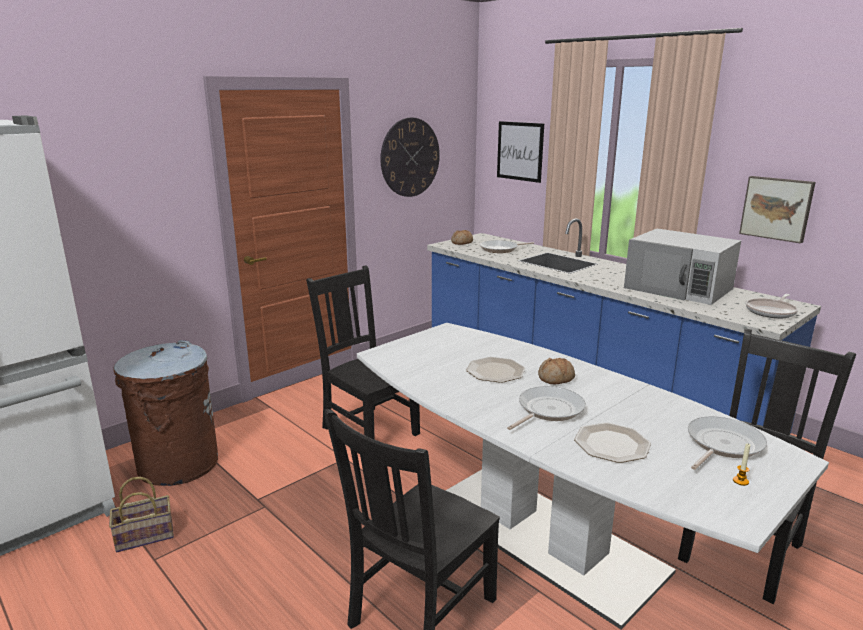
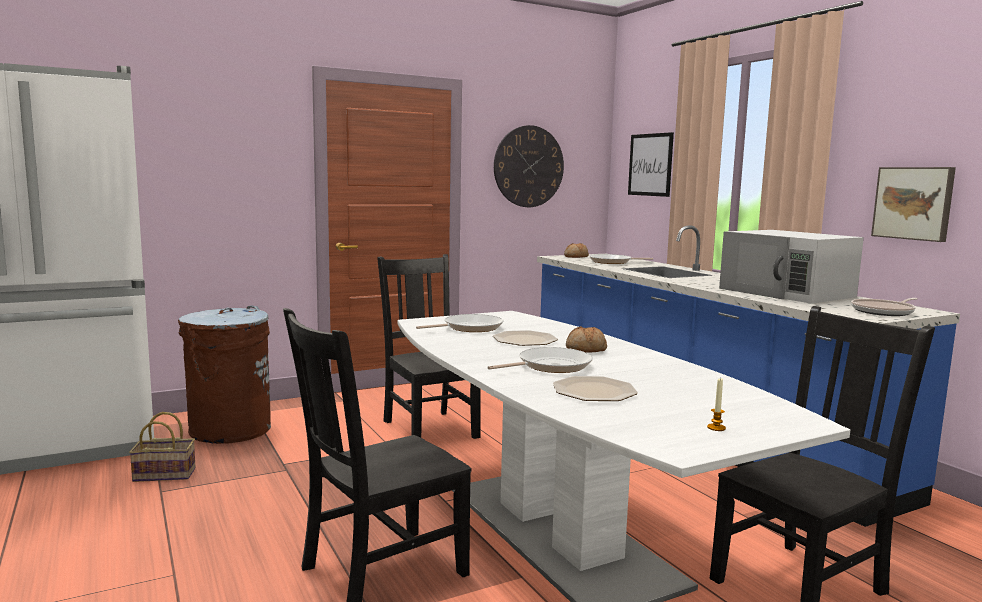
camera: 15 degrees right, 10 degrees down
frying pan [688,416,767,470] -> frying pan moved to [416,314,504,332]

